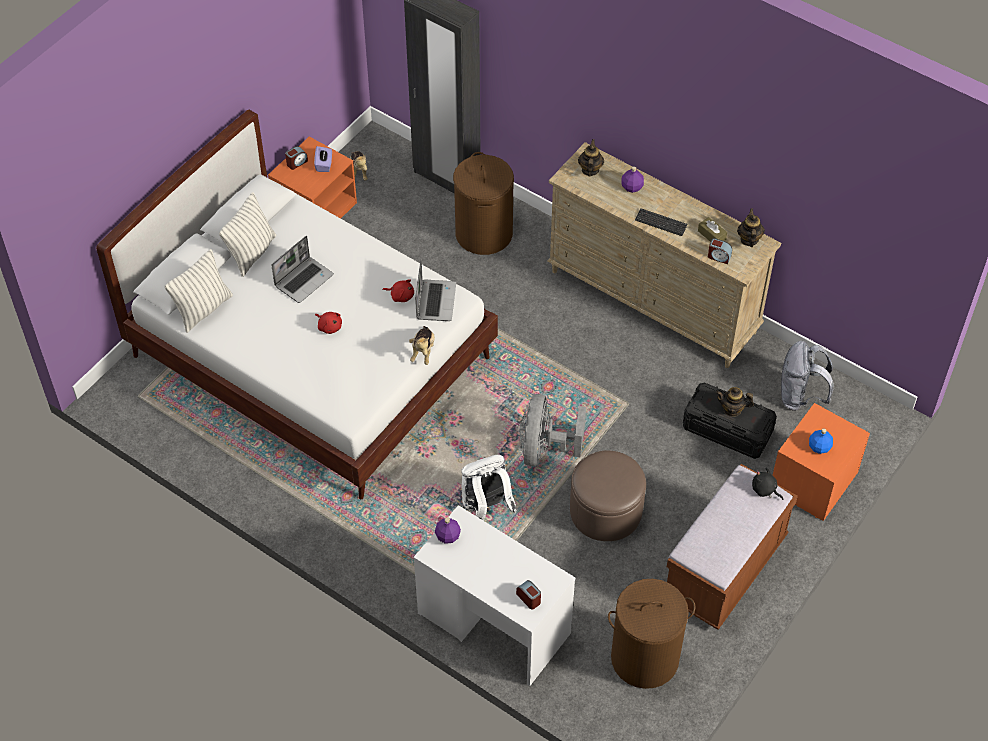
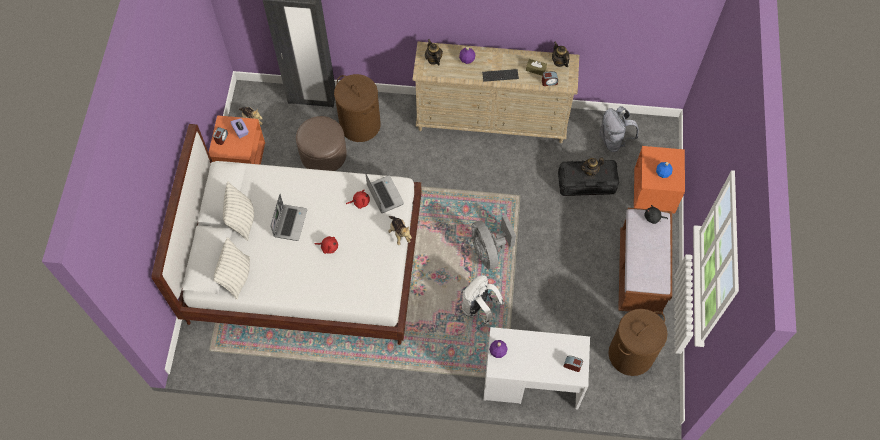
camera: 30 degrees left, 10 degrees up
brown ottoman [570,450,646,541] -> brown ottoman moved to [296,116,347,171]

